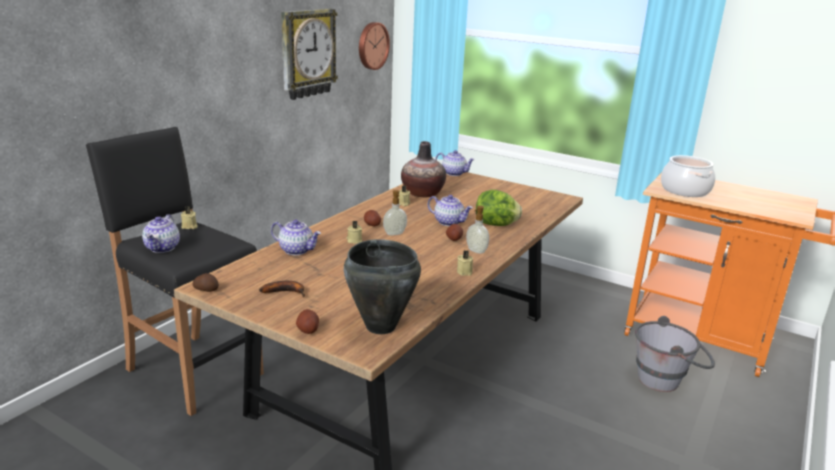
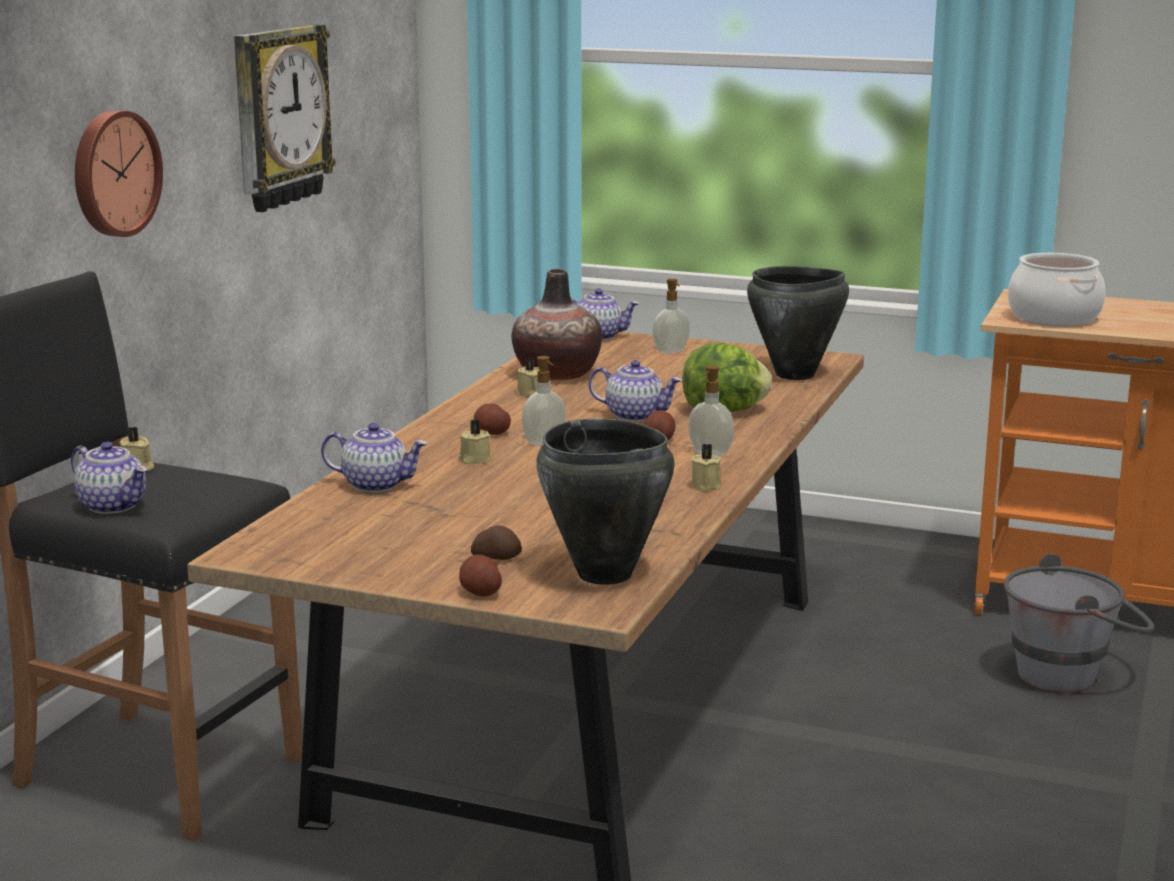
camera: 10 degrees left, 5 degrees down
teapot [142,214,180,253] -> teapot turned 45 degrees counterclockwise [71,442,147,514]
potato [192,273,219,292] -> potato moved to [471,525,522,560]
banana [259,281,305,297] -> none
wall clock [359,22,390,70] -> wall clock moved to [75,110,163,237]
none -> soap dispenser [653,278,690,354]
none -> black cooking pot [747,266,849,380]

